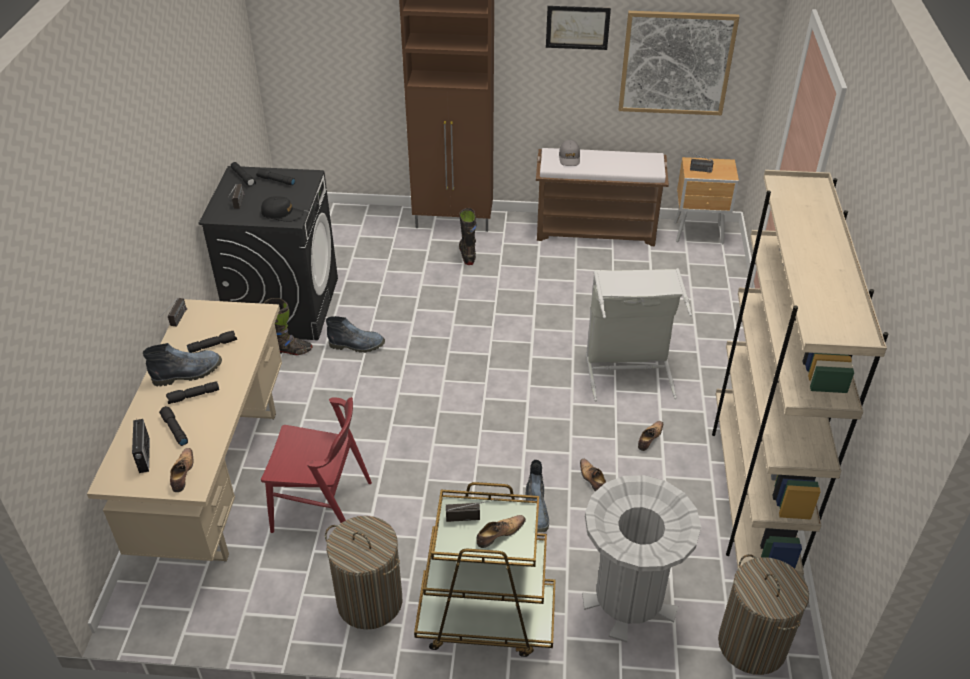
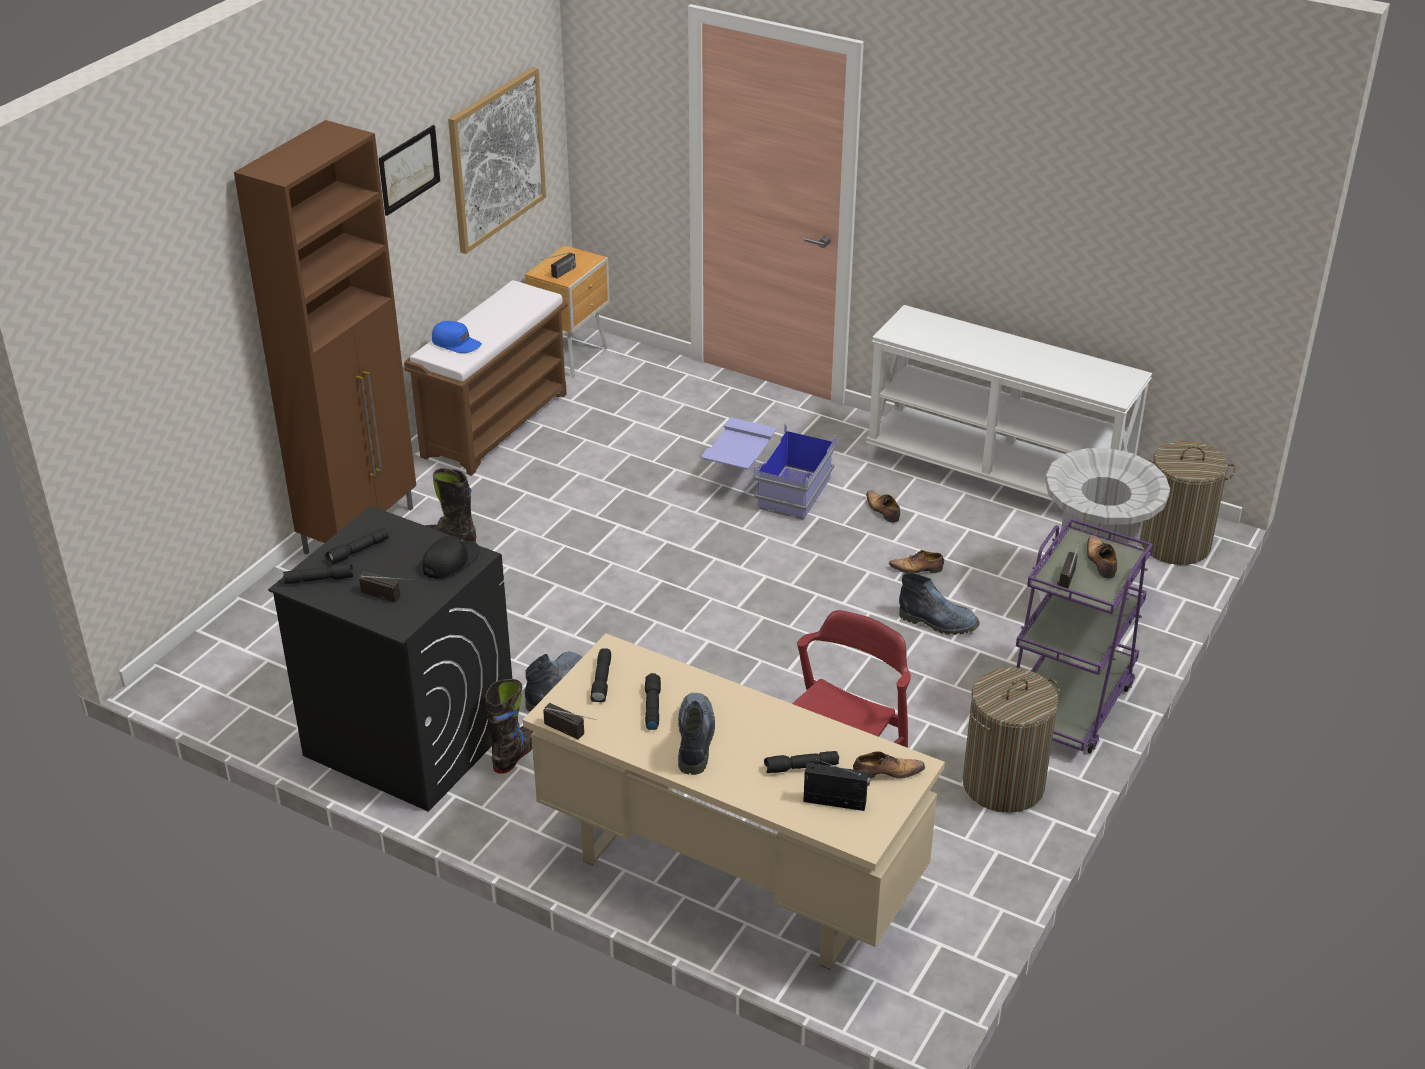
camera: 65 degrees left, 5 degrees down
black flashlight [166,381,220,404] -> black flashlight moved to [590,648,611,702]
shoe [170,448,193,492] -> shoe turned 150 degrees clockwise [853,751,925,779]
brown cart [414,482,555,657] -> purple cart [1016,518,1153,754]
grey cap [559,140,580,166] -> blue cap [432,321,482,353]
grey laundry basket [586,268,692,401] -> blue storage box [701,418,837,520]
beige bookcase [712,170,889,577] -> white console table [866,305,1152,501]

